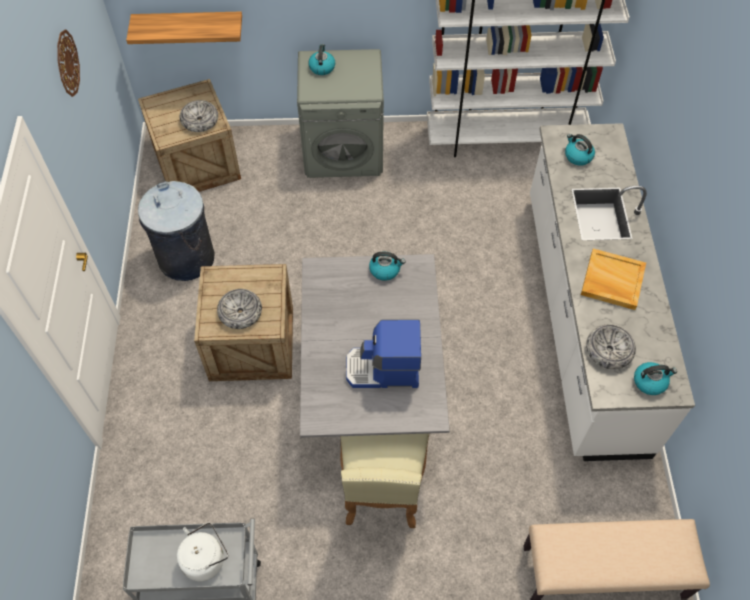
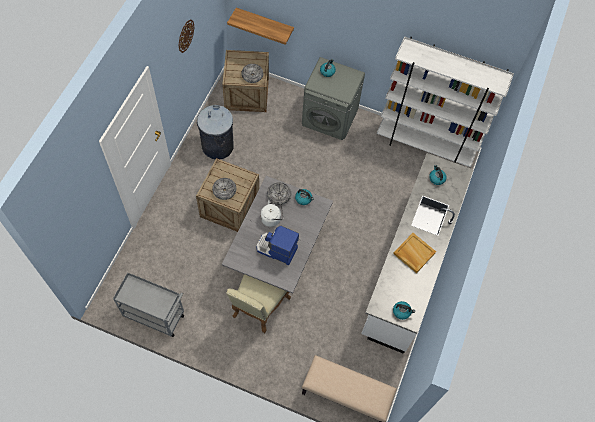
camera: 20 degrees right, 5 degrees up
white kettle [177,522,228,582] -> white kettle moved to [261,200,284,227]
bowl [586,325,636,369] -> bowl moved to [267,182,291,205]

